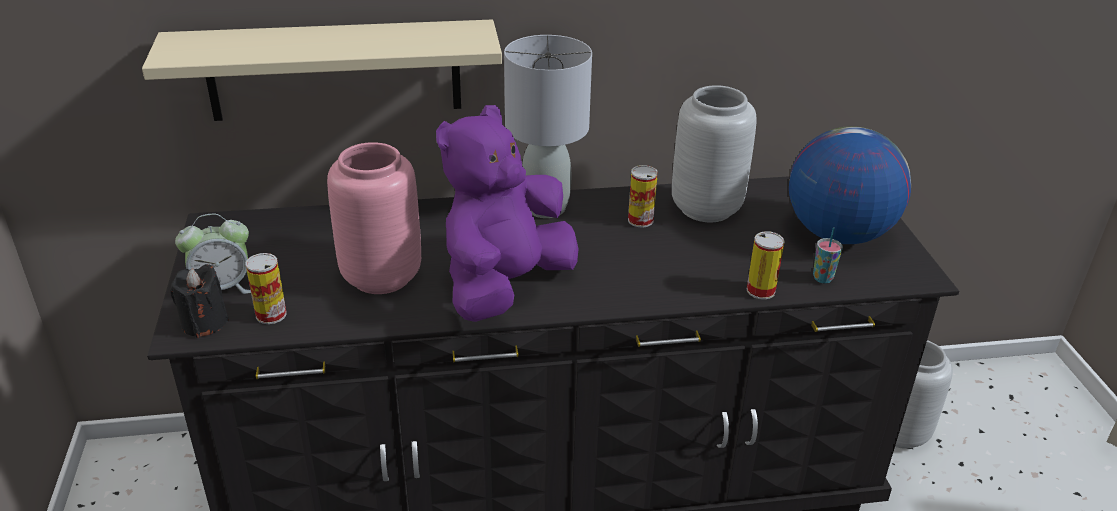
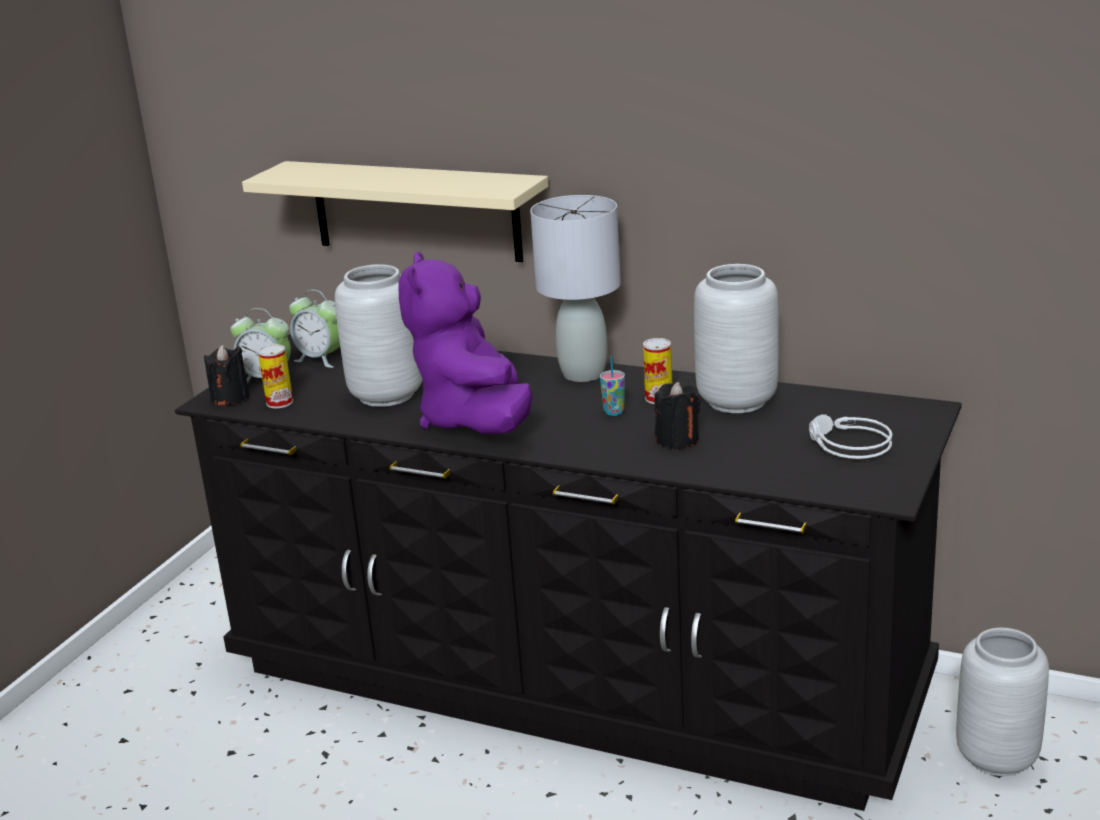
camera: 35 degrees right, 10 degrees down
pink vase [327,142,421,294] -> grey vase [335,264,422,407]
purple plush toy [436,105,579,322] -> purple plush toy turned 75 degrees counterclockwise [398,251,533,434]
can [747,231,785,300] -> none
globe [789,126,911,244] -> grey headphones [809,414,892,459]
cup [813,227,843,283] -> cup moved to [600,356,625,416]
none -> alarm clock [289,290,340,368]
none -> black candle [654,382,701,449]

